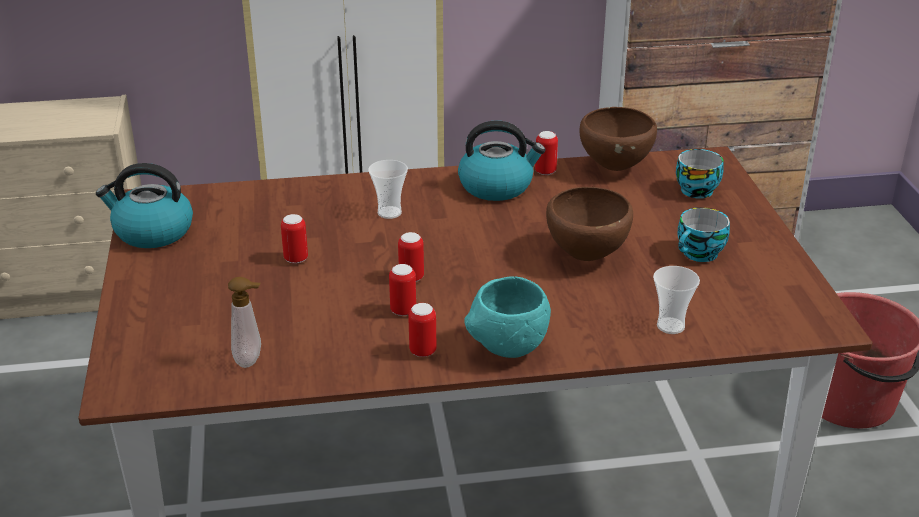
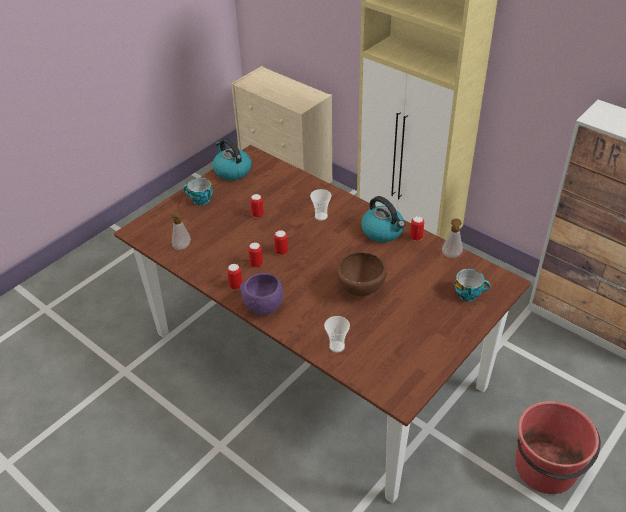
camera: 50 degrees right, 10 degrees up
turquoise bowl [464,276,551,358] -> purple bowl [240,273,283,315]
brown bowl [579,107,657,171] -> soap dispenser [442,219,463,258]
cup [677,207,730,262] -> cup moved to [183,178,213,205]

